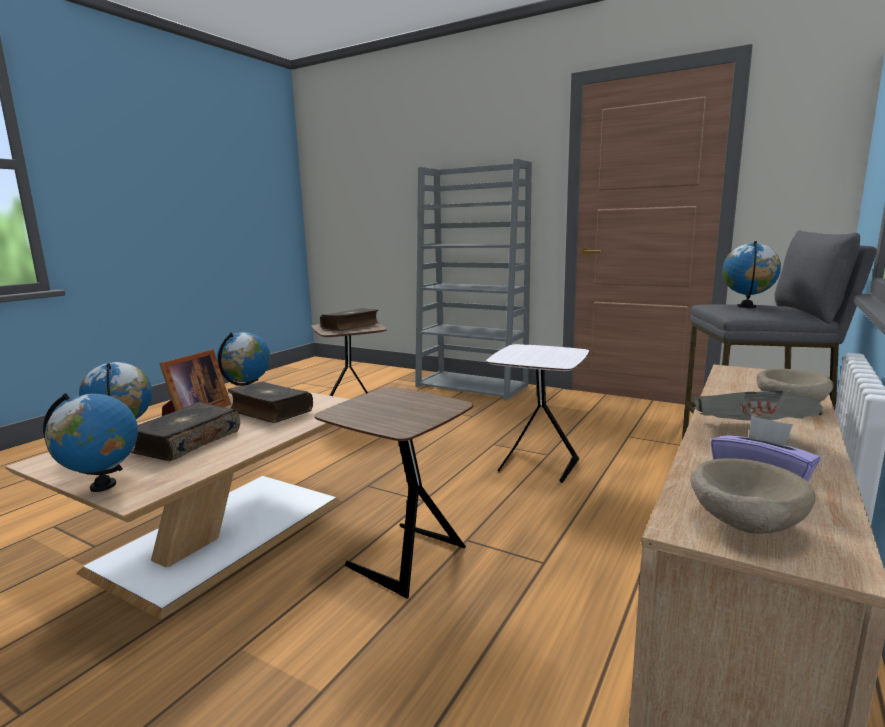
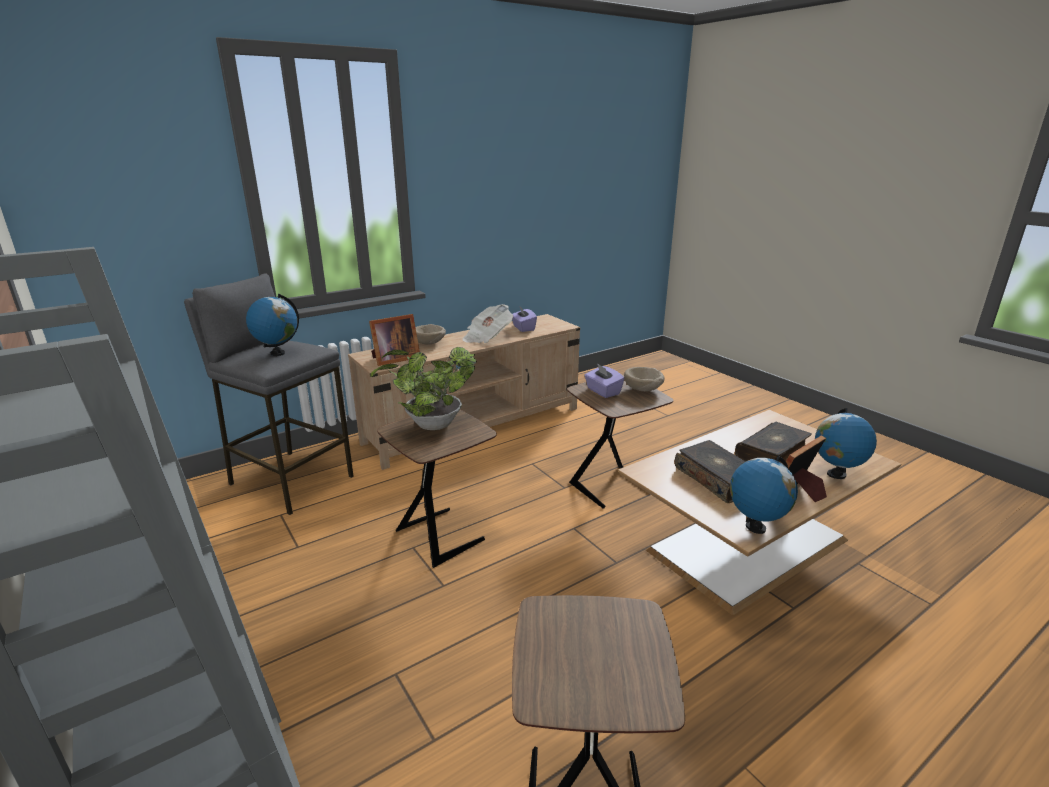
camera: 155 degrees left, 10 degrees up
globe [43,393,138,492] -> none
book [320,308,379,331] -> none
white side table [486,344,589,483] -> brown side table [377,410,497,568]
beige bowl [690,458,816,533] -> beige bowl moved to [624,367,665,392]
none -> picture frame [369,314,420,366]
none -> potted plant [370,347,477,430]
none -> purple tissue box [584,363,624,398]

